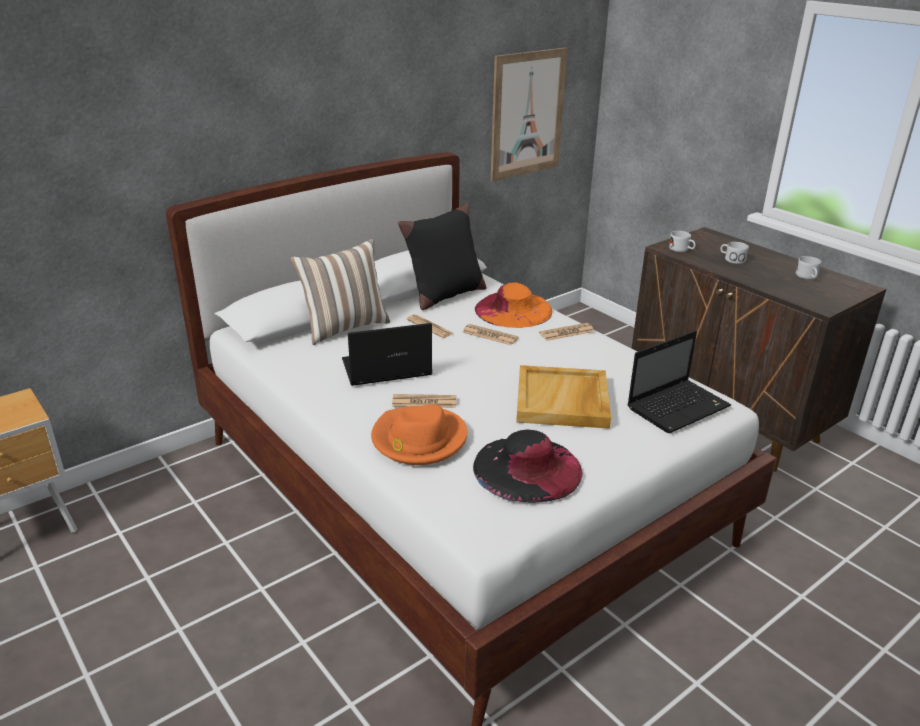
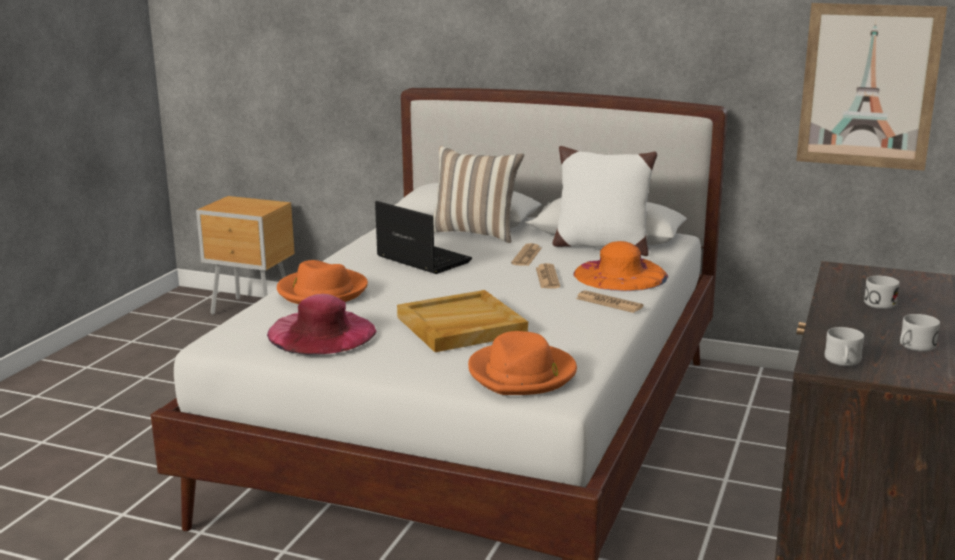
camera: 60 degrees right, 10 degrees down
newspaper [392,394,456,408] -> none
black pillow [398,203,486,310] -> white pillow [553,146,657,256]
black hat [473,430,583,503] -> pink hat [267,294,376,355]
laptop [627,331,731,433] -> orange hat [468,331,577,395]
white mug [669,231,696,252] -> white mug moved to [825,327,864,366]

